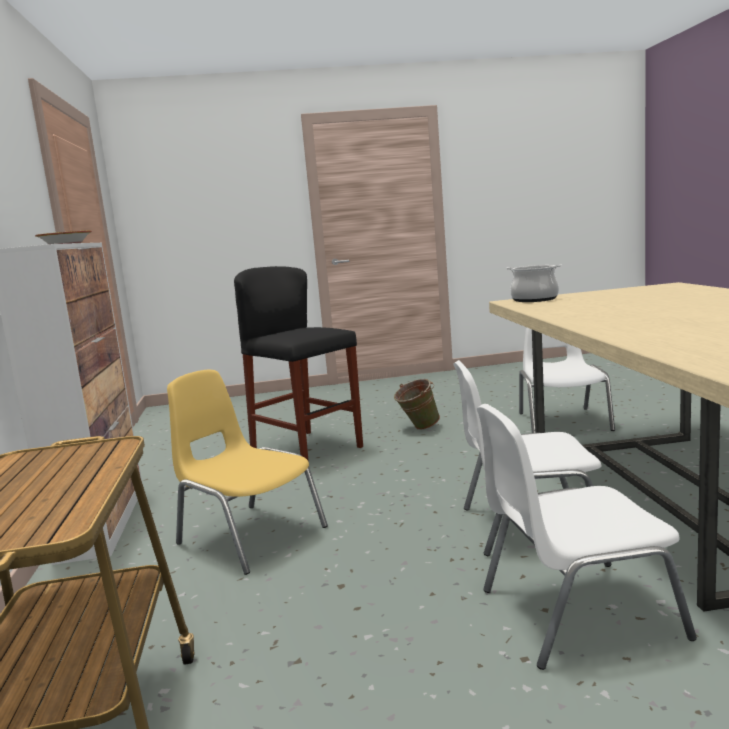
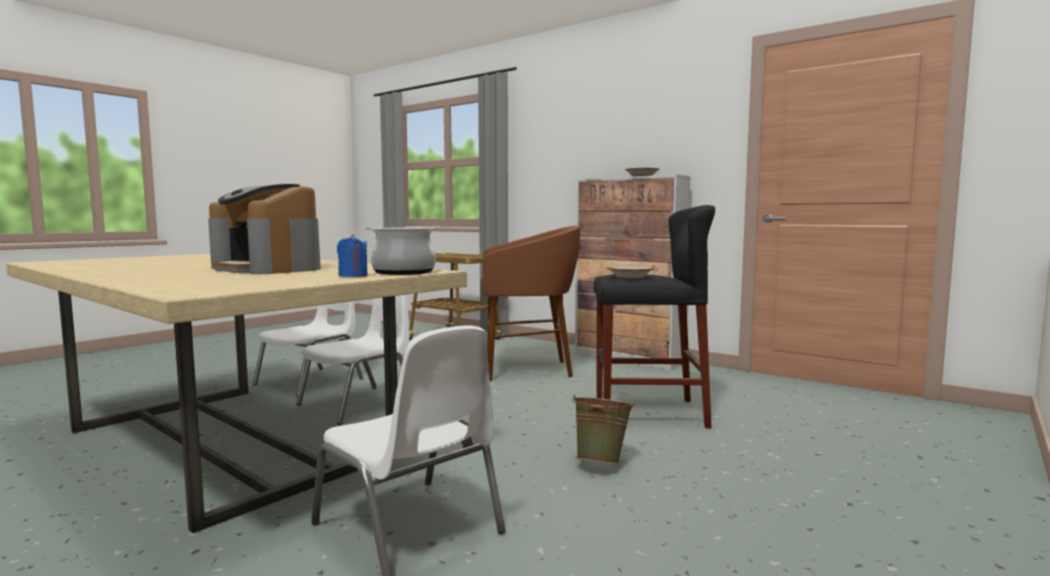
camera: 135 degrees right, 5 degrees down
yellow chair [167,370,328,575] -> brown stool [482,226,580,381]
none -> coffee machine [208,184,321,274]
none -> blue candle [337,234,368,277]
none -> bowl [607,266,654,279]

